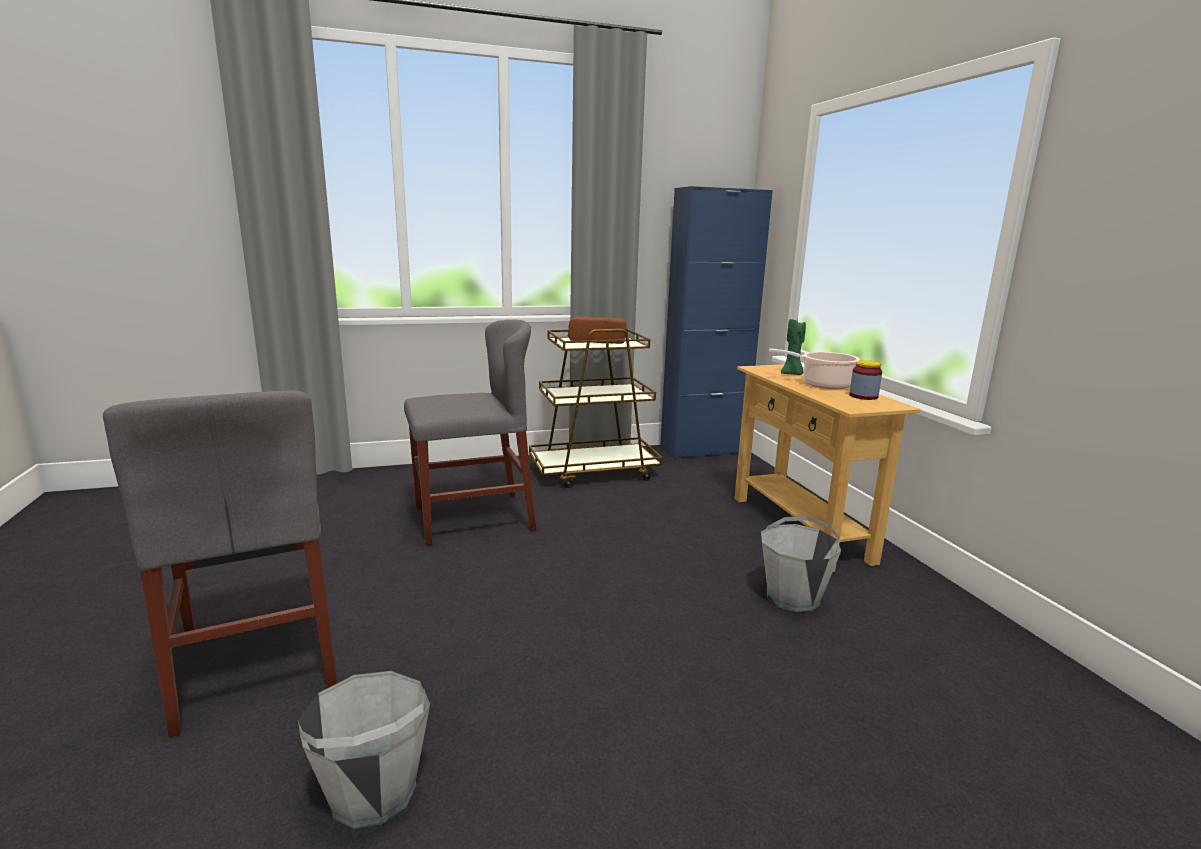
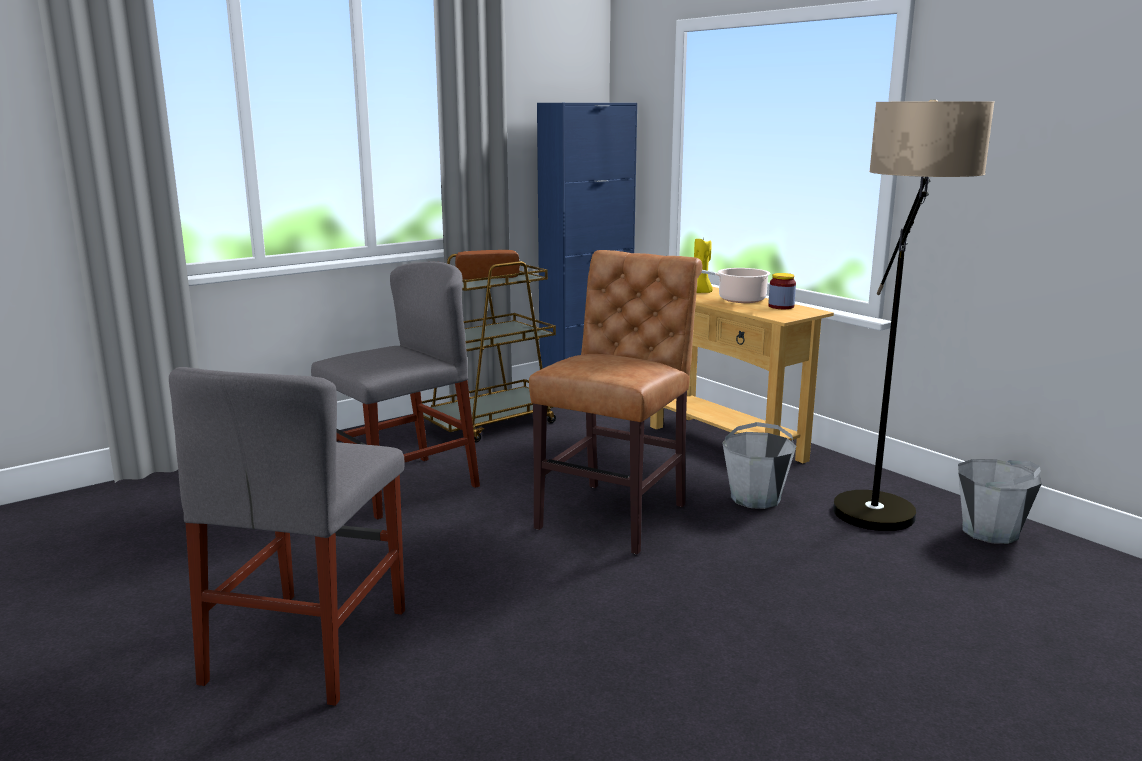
camera: 20 degrees left, 0 degrees up
grey chair [103,390,337,738] -> grey chair turned 60 degrees clockwise [169,367,405,706]
grey bucket [298,671,430,829] -> grey bucket moved to [958,459,1042,544]
green candle [781,319,806,375] -> yellow candle [694,237,713,293]
none -> brown chair [529,250,702,554]
none -> floor lamp [833,100,994,531]

